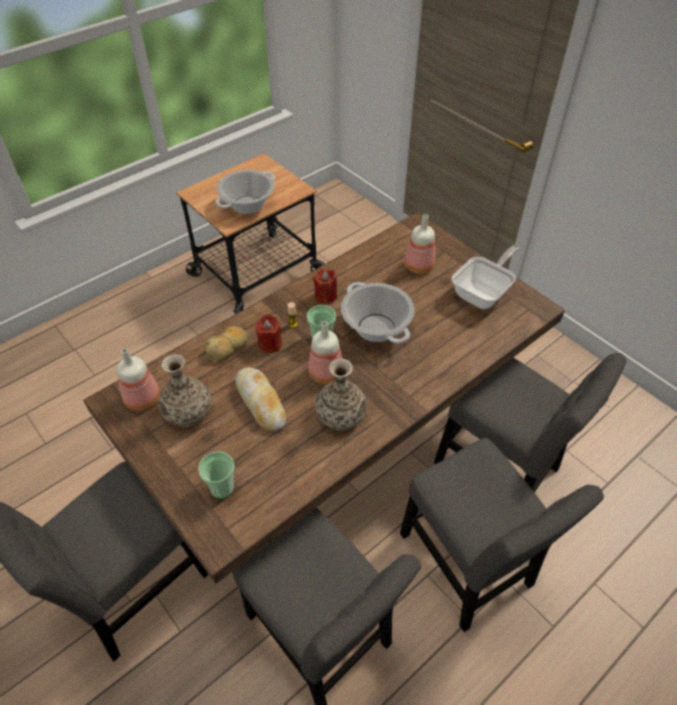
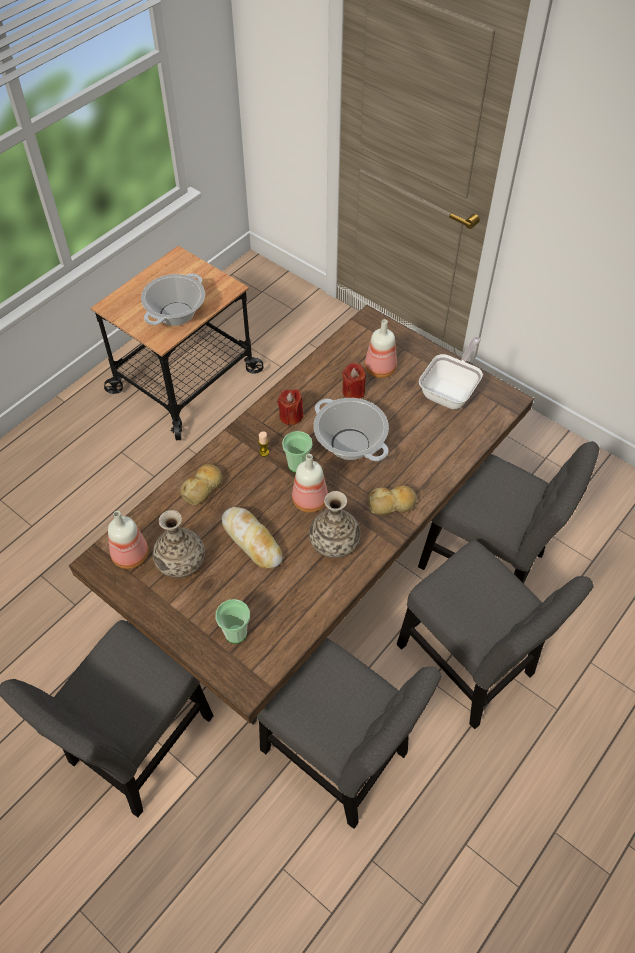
camera: 10 degrees left, 5 degrees up
red candle [255,314,282,353] -> red candle moved to [342,363,366,398]
none -> bread [368,485,417,515]

